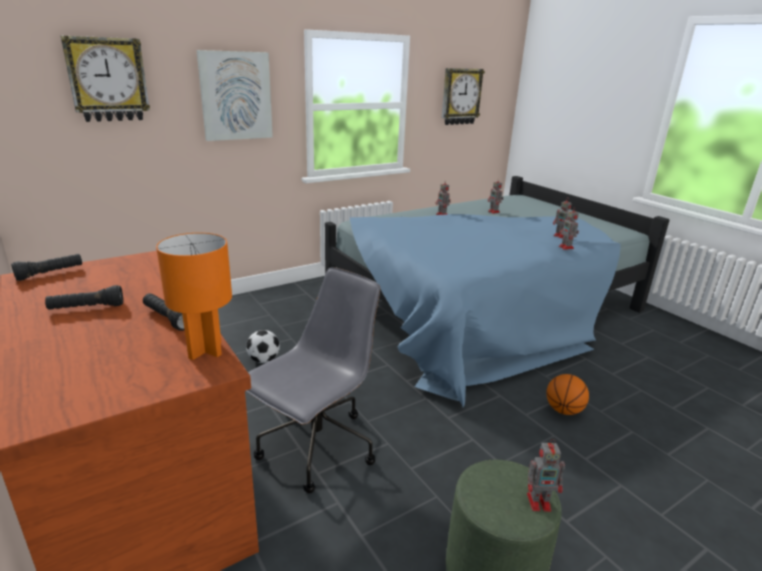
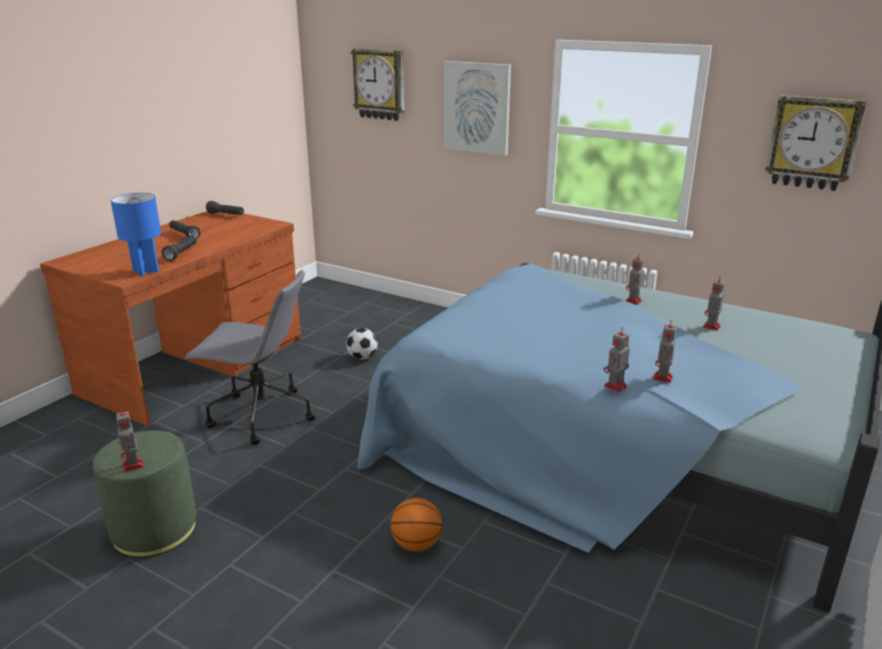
camera: 65 degrees right, 0 degrees up
orange table lamp [156,233,232,360] -> blue table lamp [111,193,161,276]

